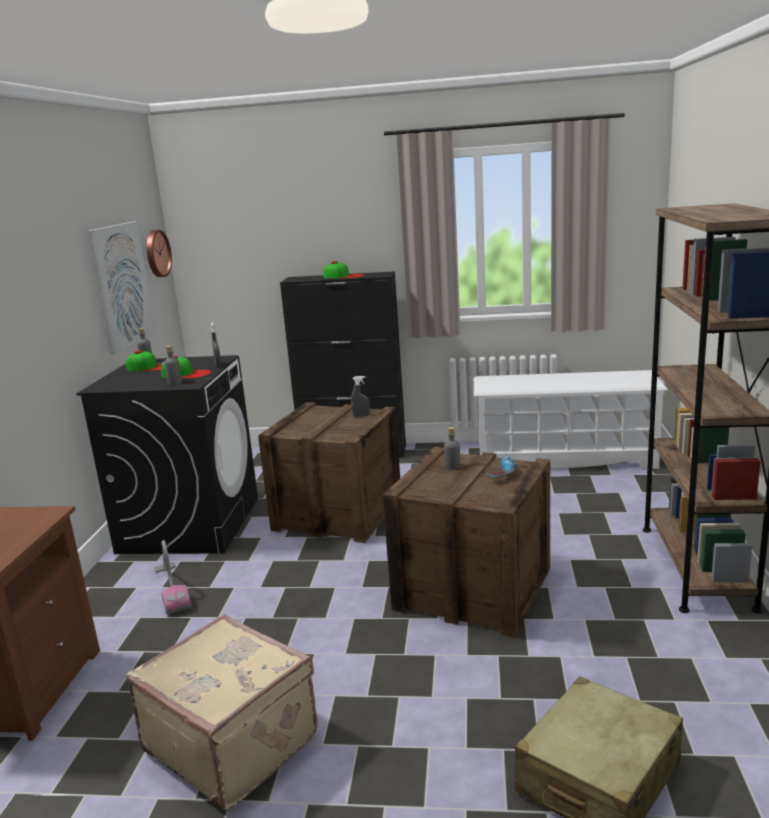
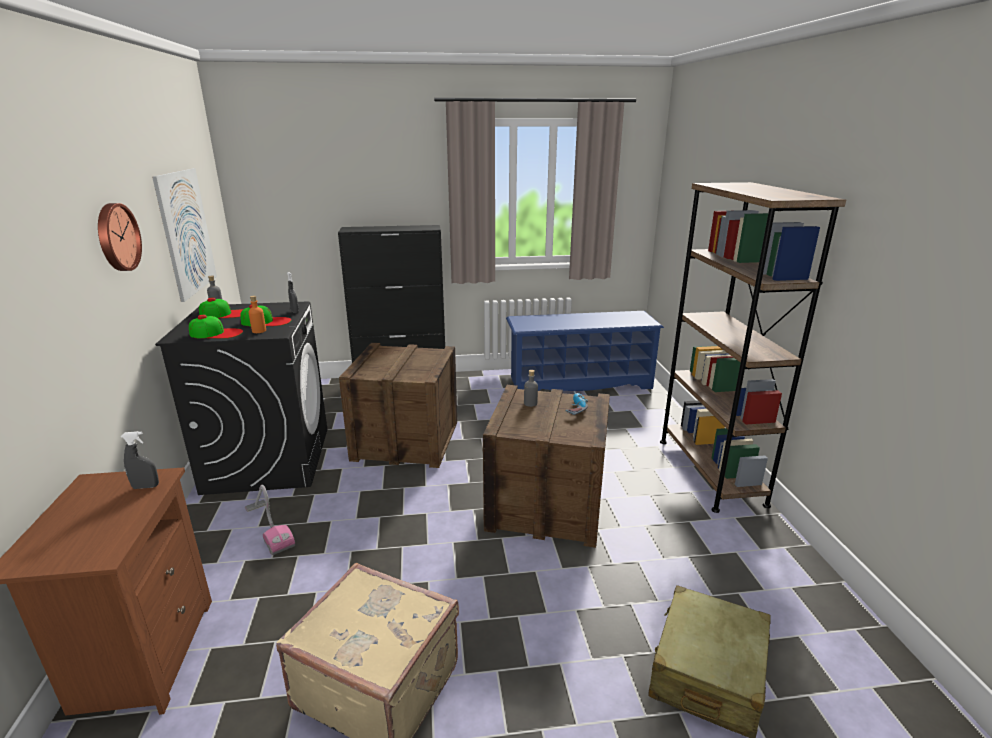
camera: 15 degrees left, 5 degrees up
wall clock [147,230,172,277] -> wall clock moved to [98,203,142,271]
grey bottle [164,346,182,385] -> orange bottle [248,295,266,333]
cap [323,261,364,279] -> cap moved to [189,315,243,339]
grey spray bottle [351,376,370,417] -> grey spray bottle moved to [121,431,159,489]
white shoe rack [474,370,668,469] -> blue shoe rack [506,311,664,391]

